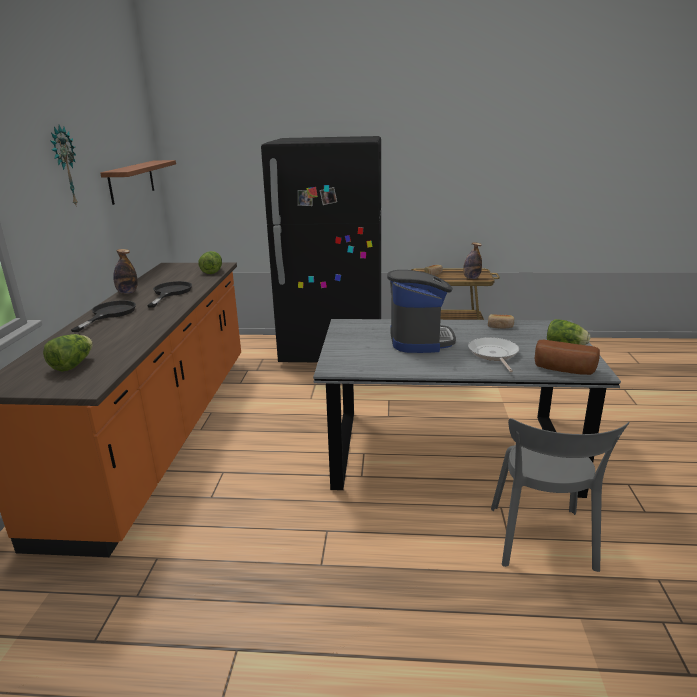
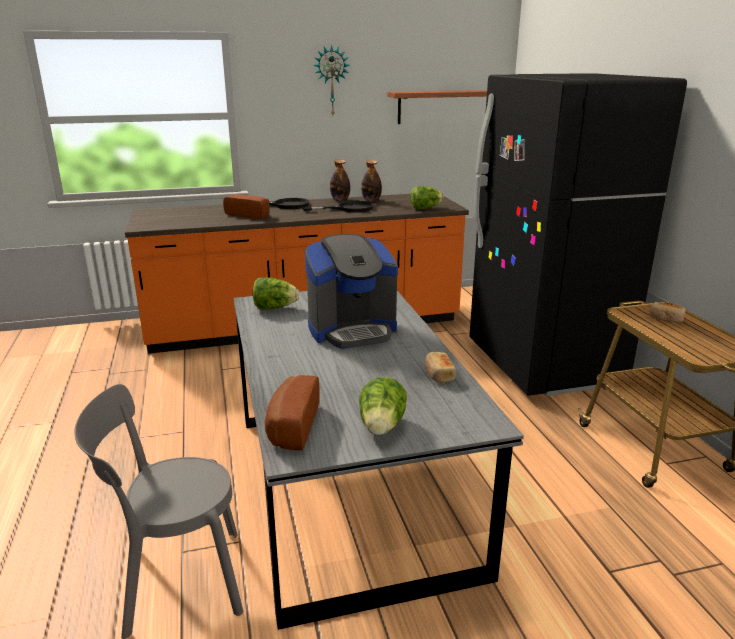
camera: 70 degrees right, 0 degrees up
lettuce [43,334,93,372] -> lettuce moved to [253,277,299,310]
bottle [463,242,482,279] -> bottle moved to [361,160,382,201]
frying pan [468,337,519,372] -> none
none -> bread [223,194,270,219]

